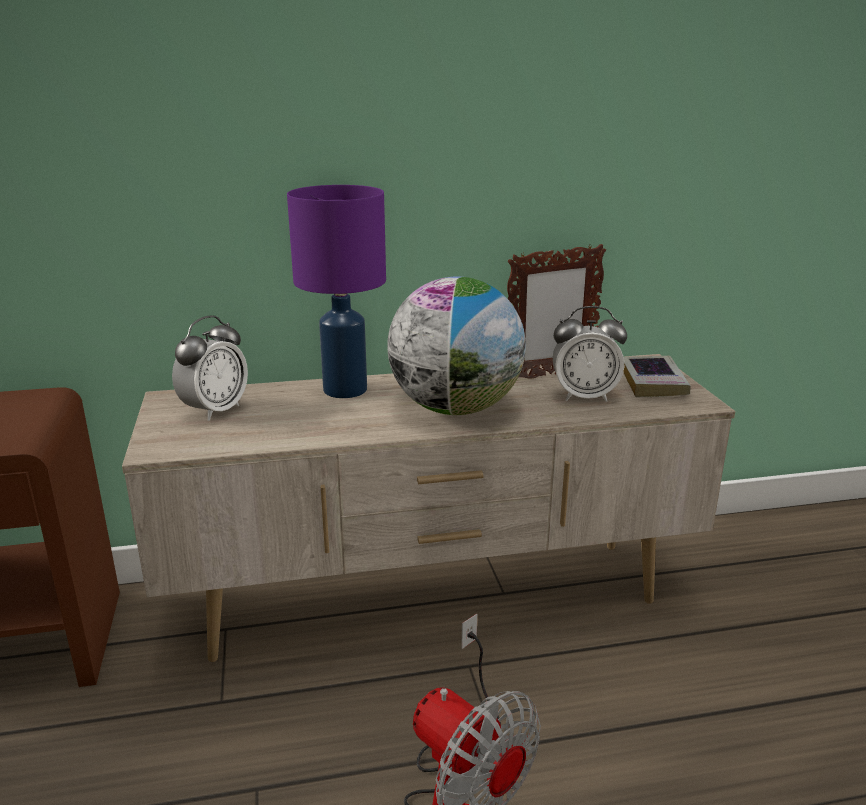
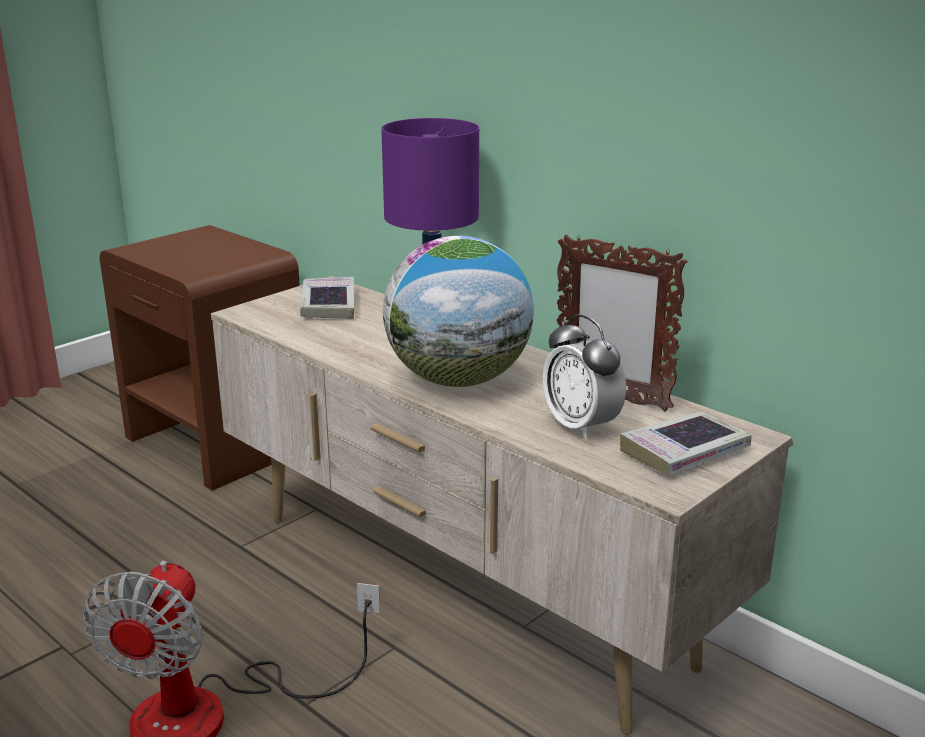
camera: 55 degrees right, 0 degrees up
alarm clock [172,315,248,421] -> book [300,277,354,319]

